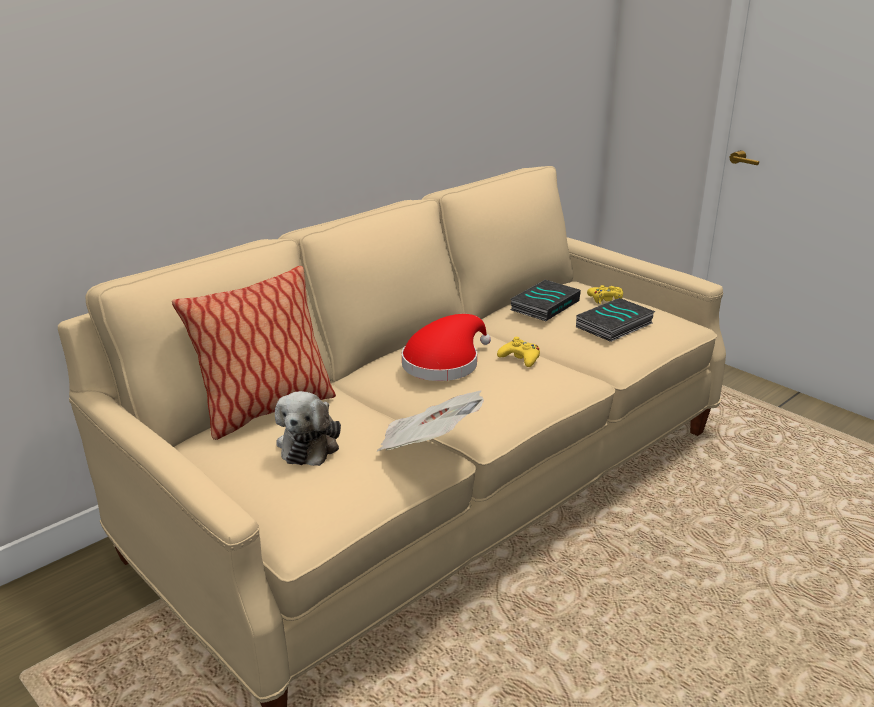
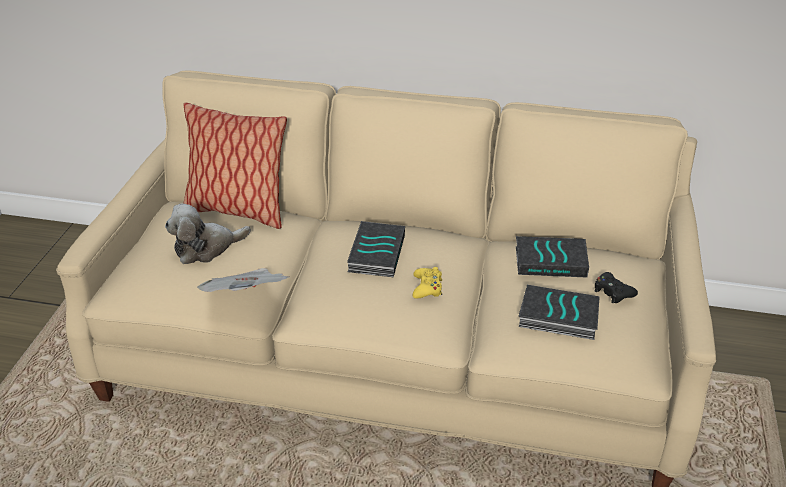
camera: 55 degrees right, 10 degrees up
red hat [402,314,491,381] -> book [347,221,405,277]
yellow game controller [587,285,623,304] -> black game controller [594,272,638,303]

